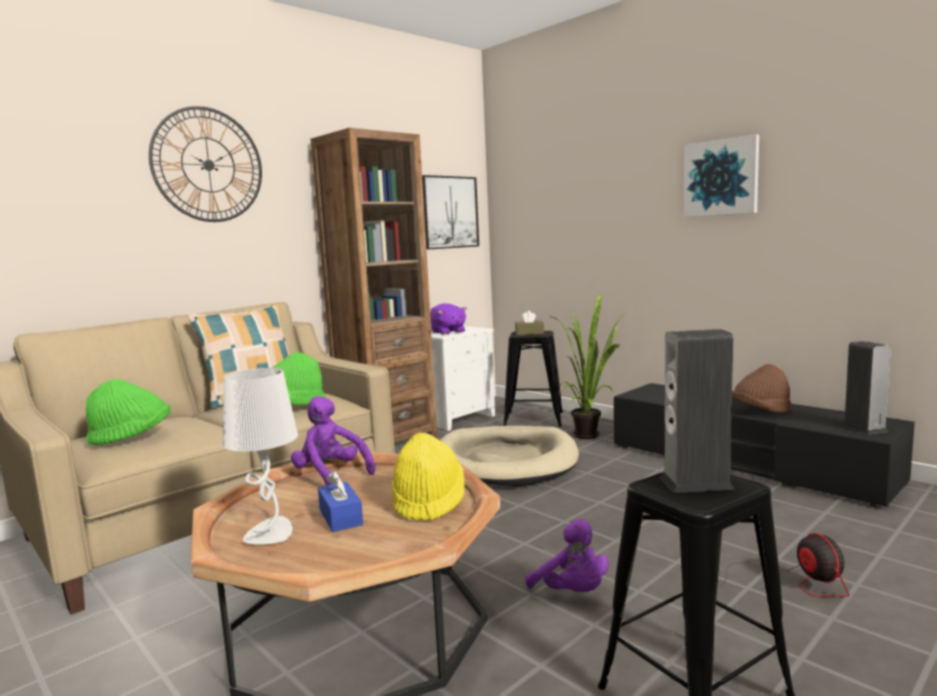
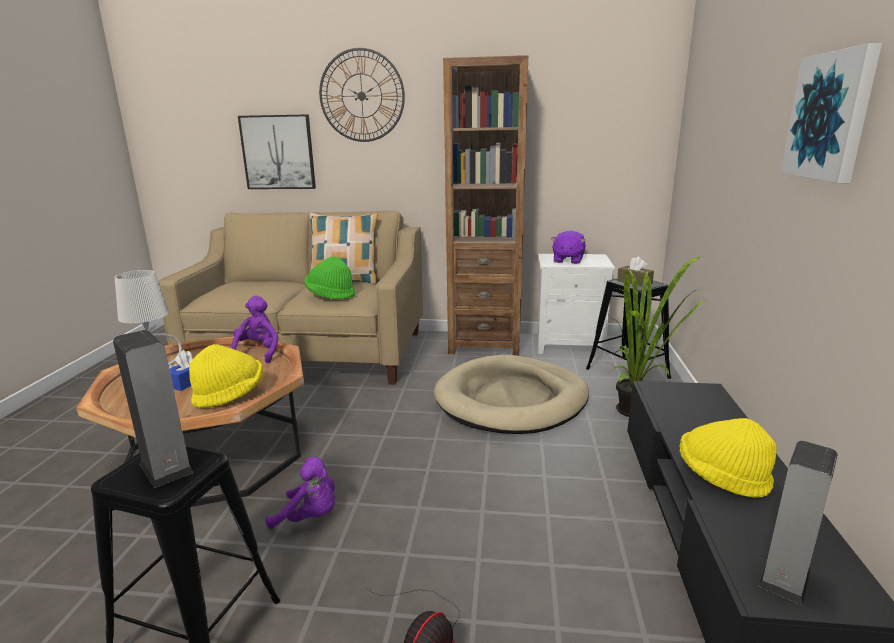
camera: 50 degrees right, 10 degrees up
green hat [86,379,171,445] -> none
picture [422,175,479,250] -> picture moved to [238,114,316,189]
purple plush toy [525,519,609,592] -> purple plush toy turned 90 degrees counterclockwise [266,457,335,529]
brown hat [732,364,792,413] -> yellow hat [680,418,776,498]

